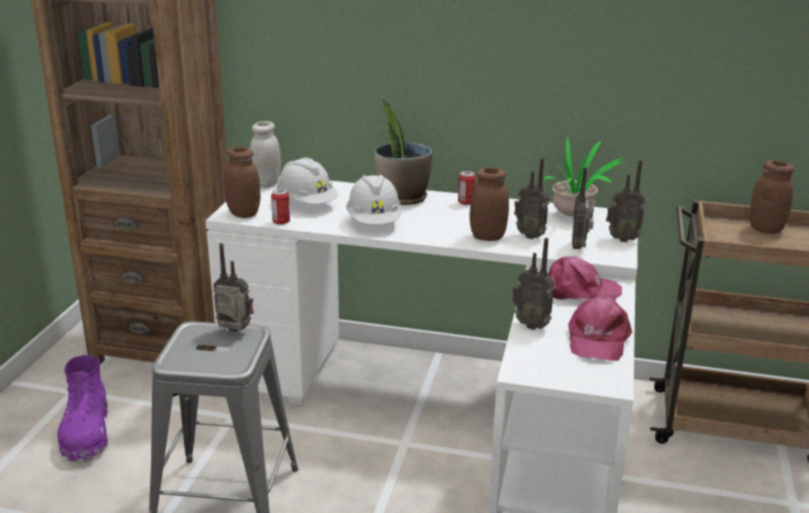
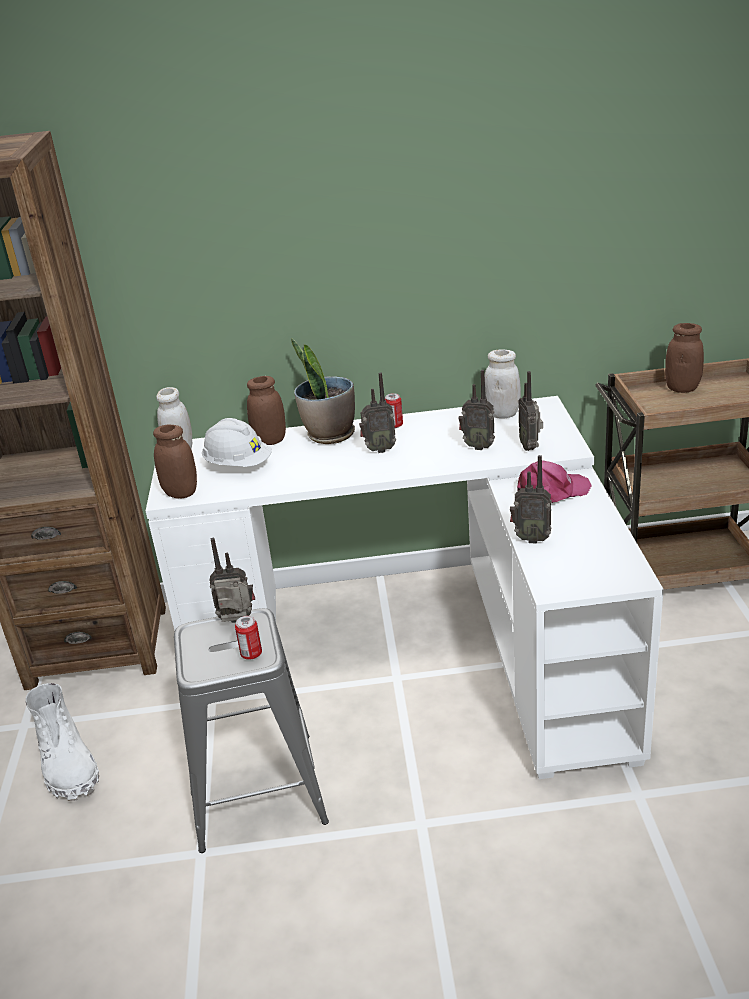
camera: 15 degrees left, 5 degrees up
purple boot [57,355,108,462] -> white boot [26,683,99,801]
can [271,189,290,225] -> can moved to [235,616,262,660]
white hard hat [346,175,401,225] -> none
brown jar [470,168,509,241] -> brown jar moved to [247,376,286,445]
potted plant [534,137,625,217] -> white jar [485,349,521,419]
pink cap [568,296,632,361] -> none
radio [606,160,645,242] -> radio moved to [359,372,396,453]

